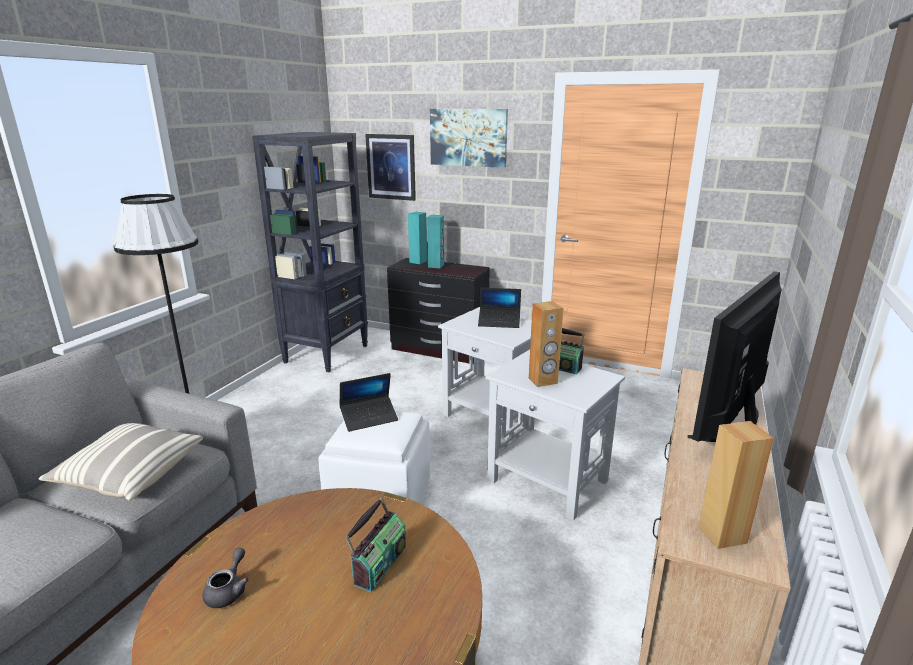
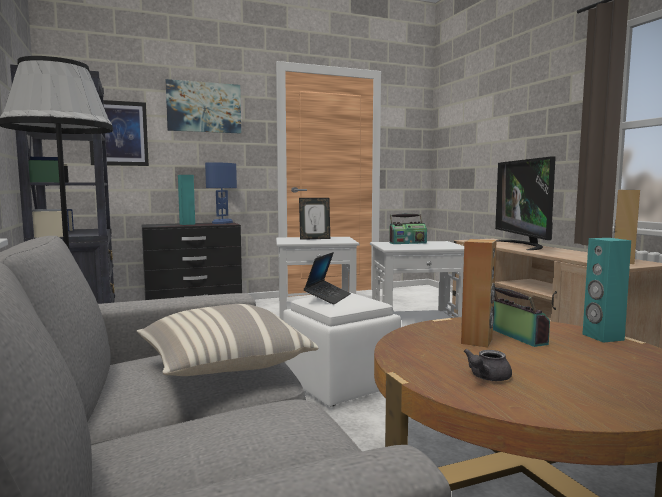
camera: 45 degrees left, 15 degrees down
grey teapot [203,548,249,608] -> grey teapot turned 105 degrees counterclockwise [464,349,512,381]
turquoise speaker [408,212,427,264] -> turquoise speaker moved to [583,238,631,343]
laptop [478,288,521,328] -> picture frame [299,198,330,240]
brown speaker [529,301,564,387] -> brown speaker moved to [461,239,497,347]
none -> blue table lamp [205,162,237,224]

